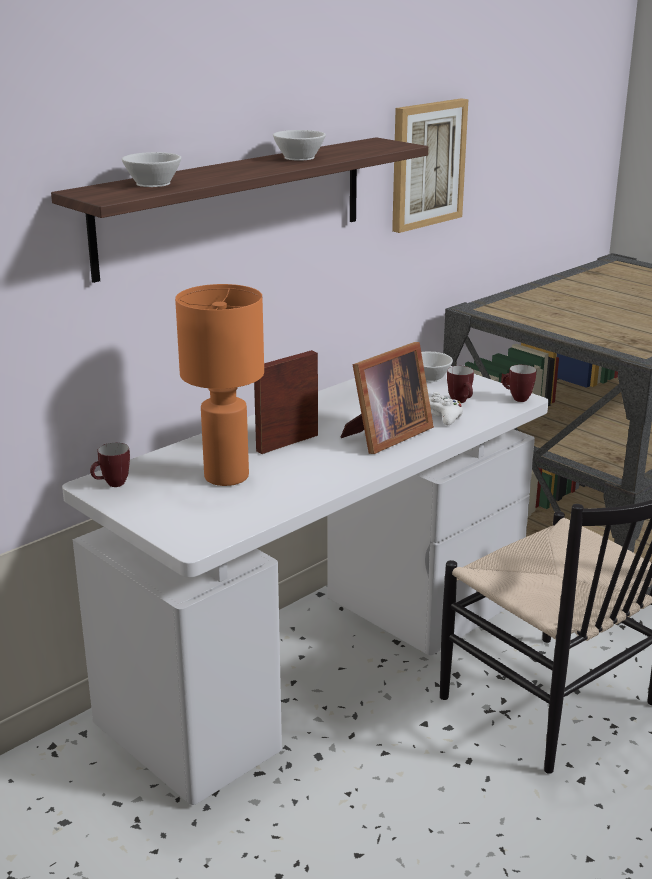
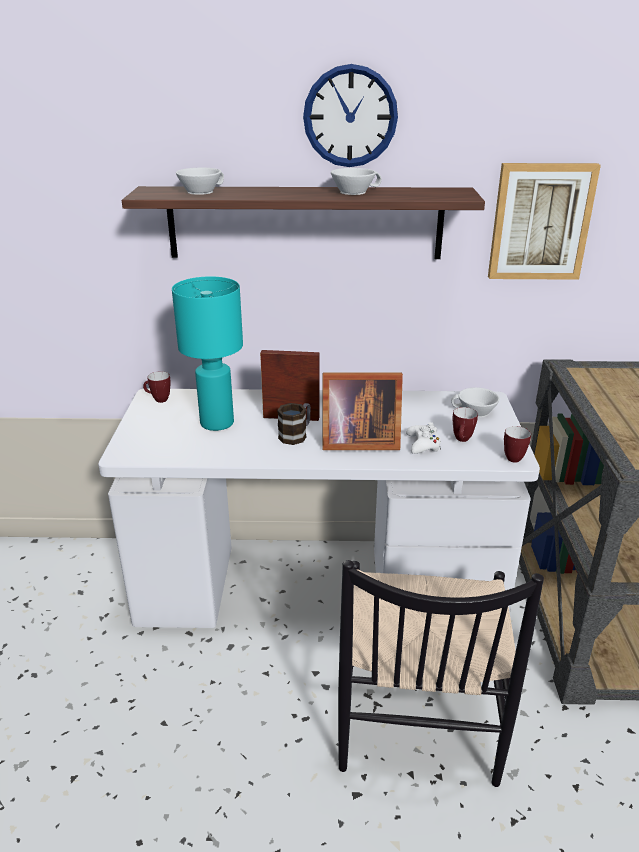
camera: 45 degrees right, 5 degrees up
orange table lamp [175,284,264,486] -> turquoise table lamp [172,276,243,431]
none -> mug [277,403,311,445]
none -> wall clock [303,64,398,167]

